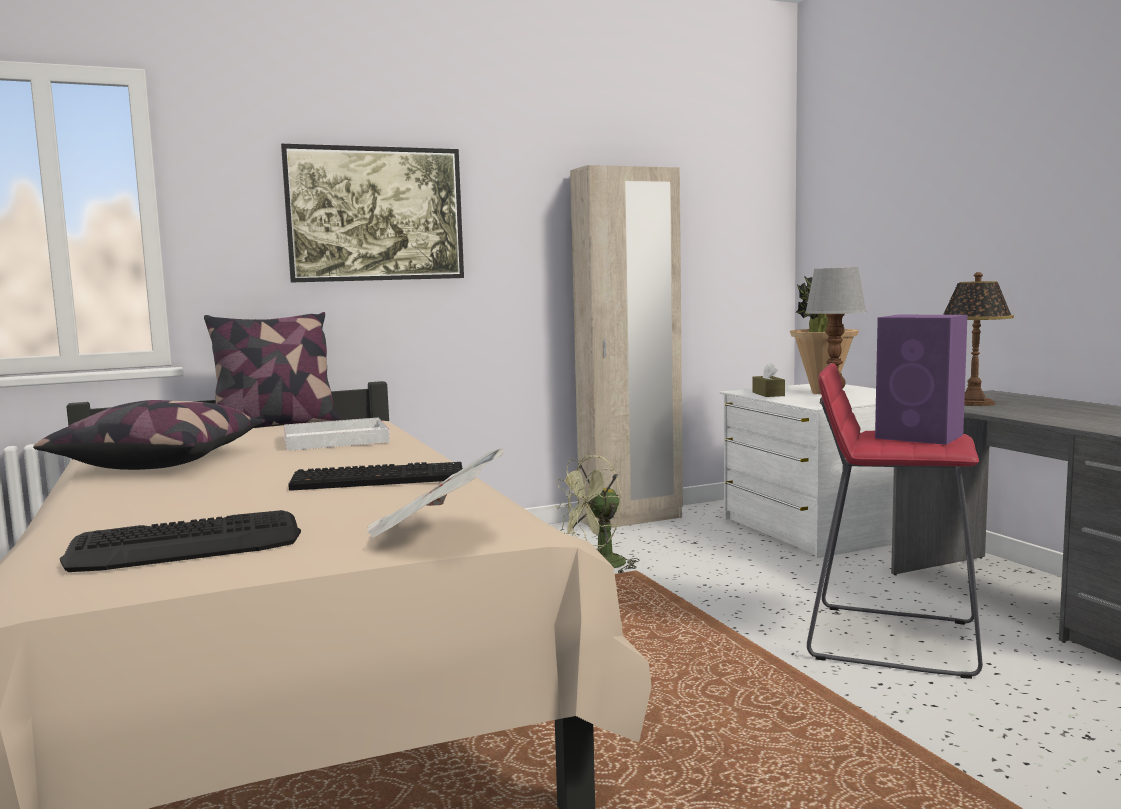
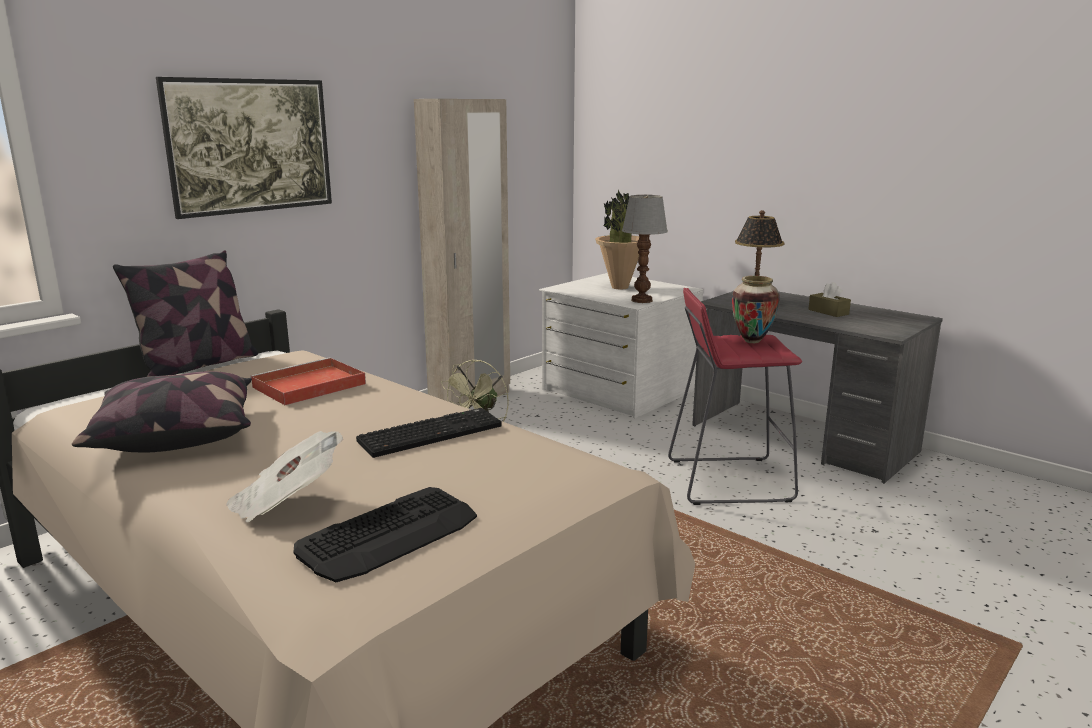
camera: 25 degrees left, 10 degrees up
white tray [284,418,390,451] -> red tray [250,357,366,405]
newspaper [367,448,504,540] -> newspaper moved to [226,431,343,522]
brown tissue box [752,362,785,397] -> brown tissue box moved to [808,282,851,317]
purple speaker [875,315,968,445] -> vase [732,276,780,343]

